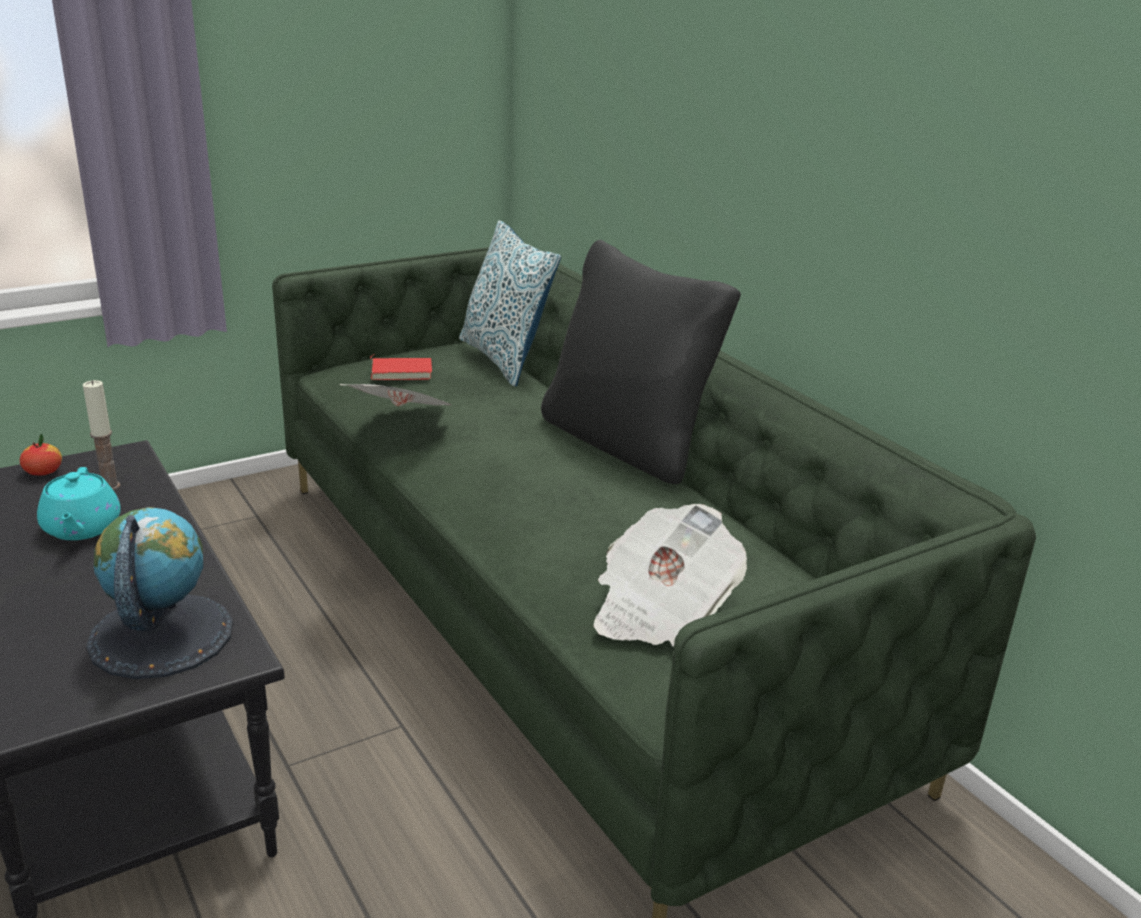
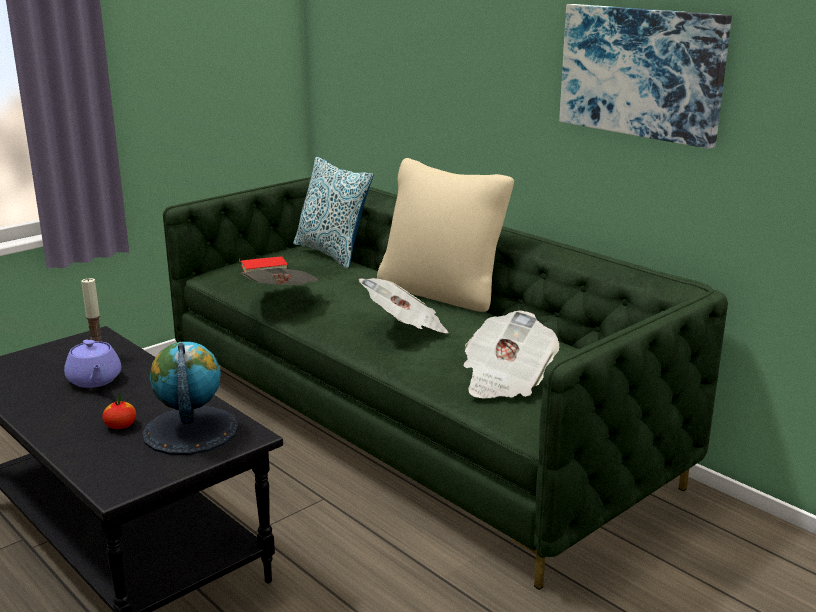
camera: 10 degrees left, 5 degrees down
apple [20,434,62,475] -> apple moved to [102,394,136,429]
turquoise teapot [37,467,121,540] -> purple teapot [64,340,121,388]
black pillow [541,240,741,484] -> beige pillow [377,158,514,312]
none -> newspaper [359,278,449,333]
none -> picture [559,4,732,149]

